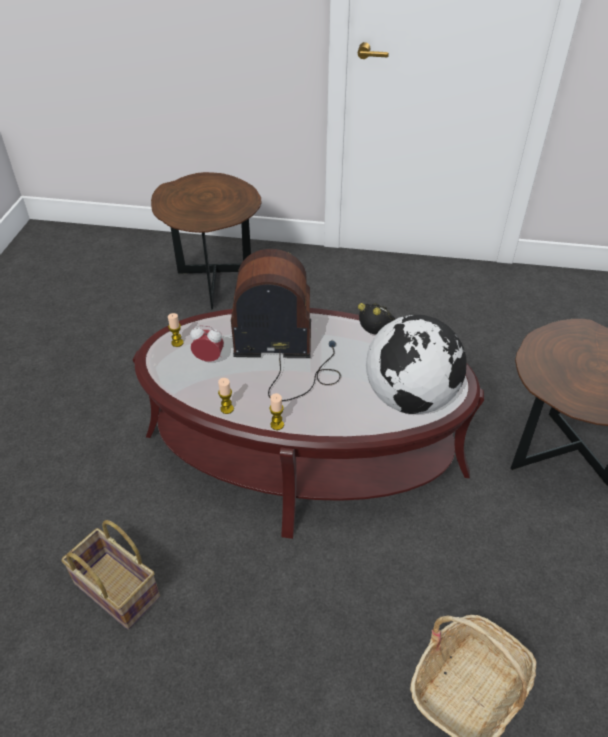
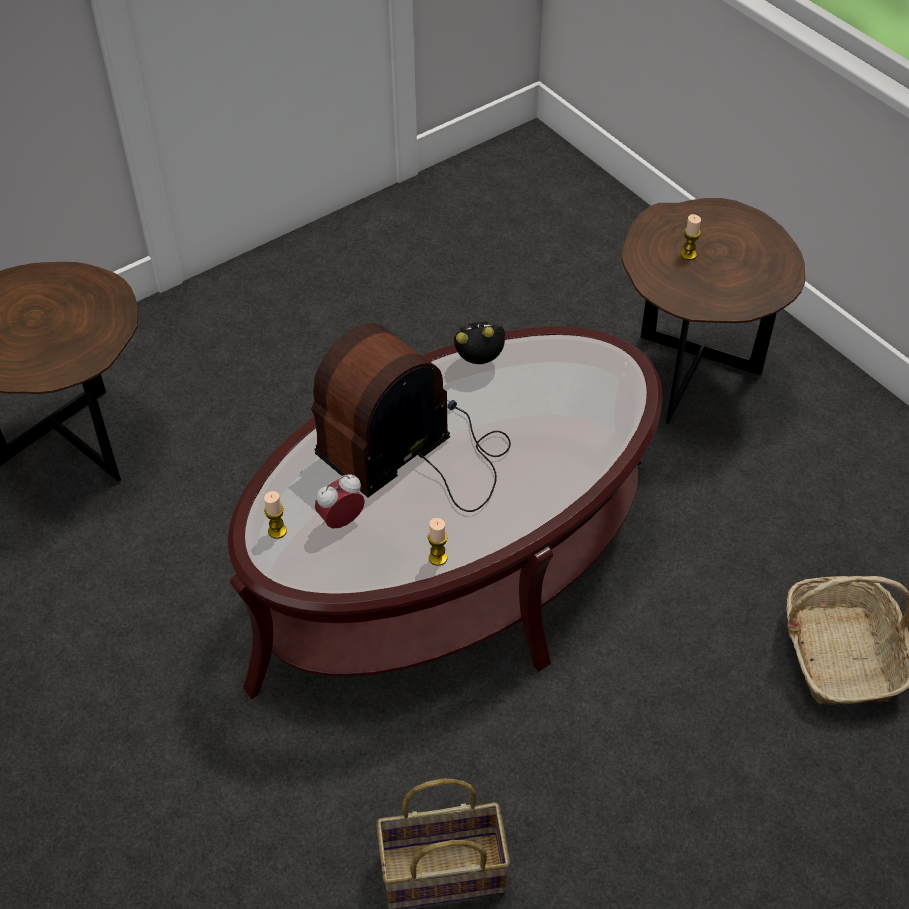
camera: 45 degrees left, 5 degrees up
candle [270,393,284,430] -> candle moved to [681,214,701,260]
globe [366,315,467,414] -> none

